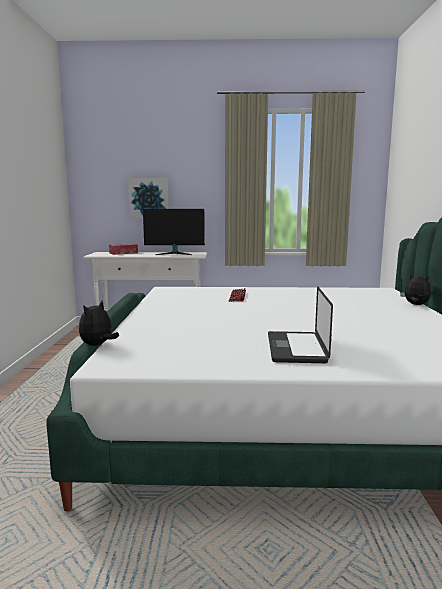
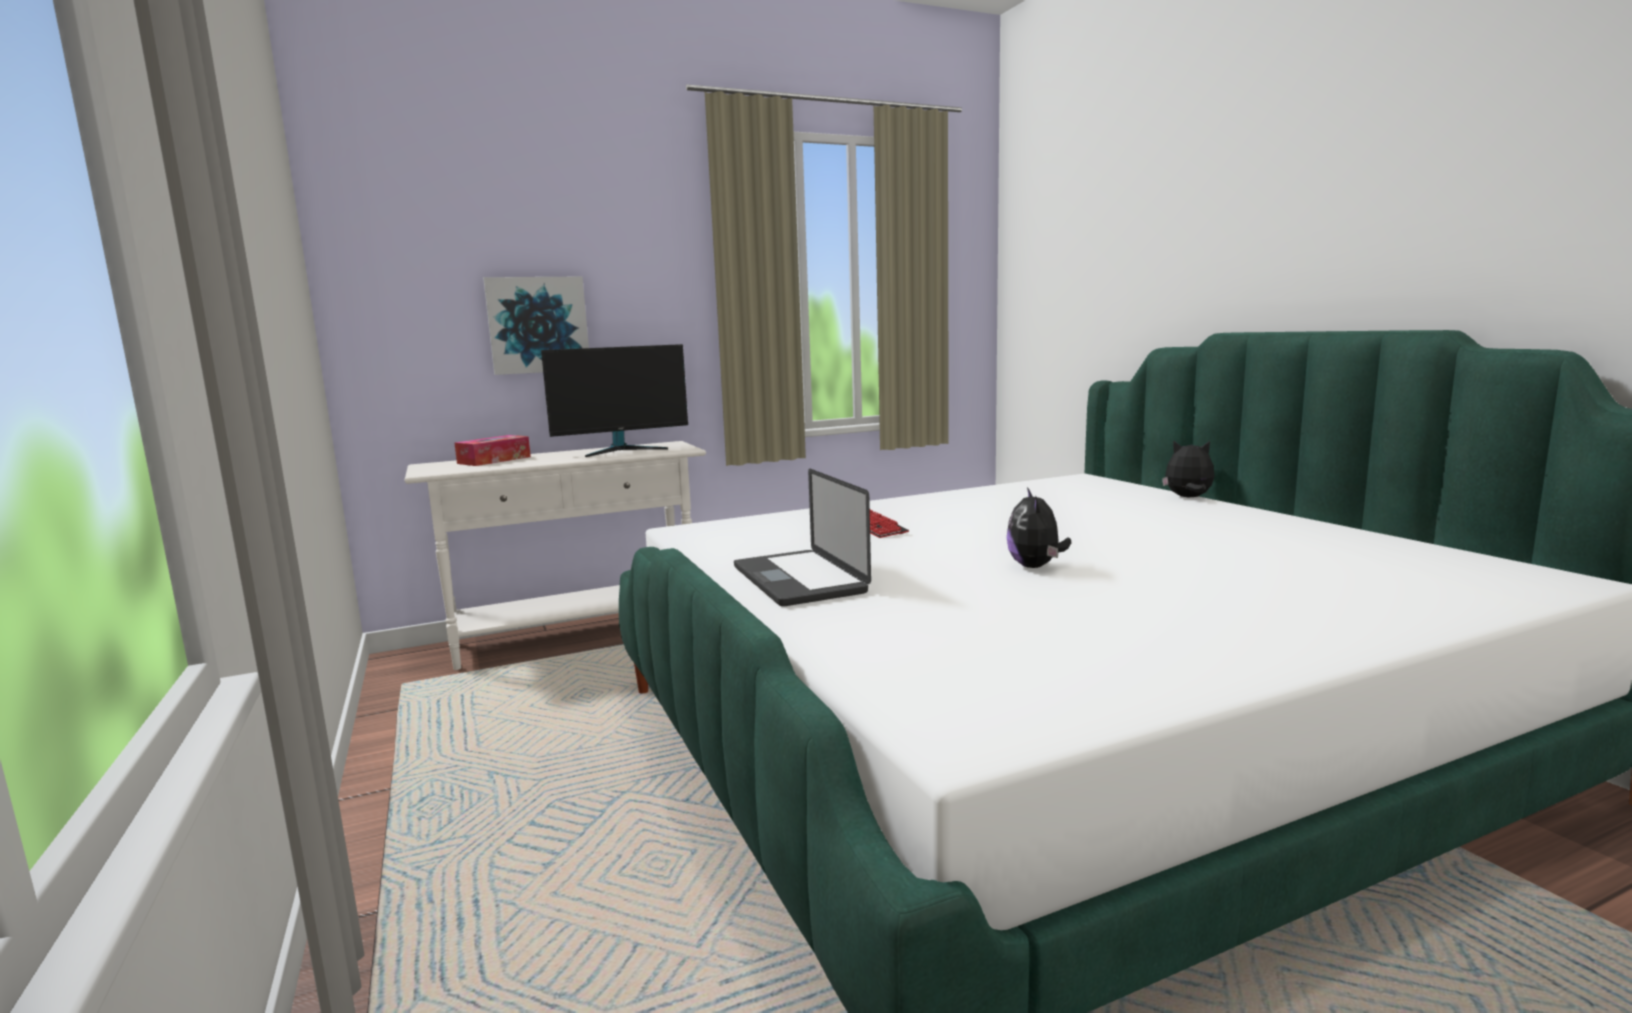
camera: 25 degrees left, 0 degrees up
plush toy [79,301,119,346] -> plush toy moved to [1007,487,1071,568]
laptop [268,286,333,363] -> laptop moved to [734,469,871,607]

